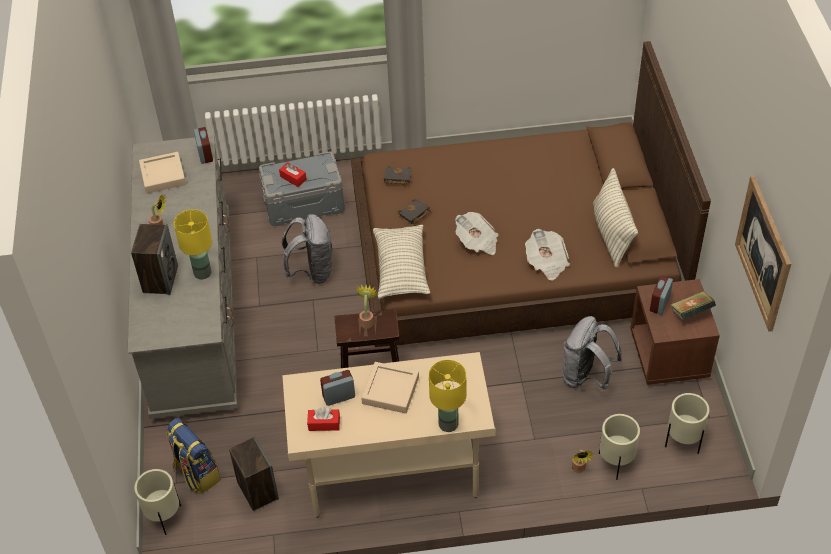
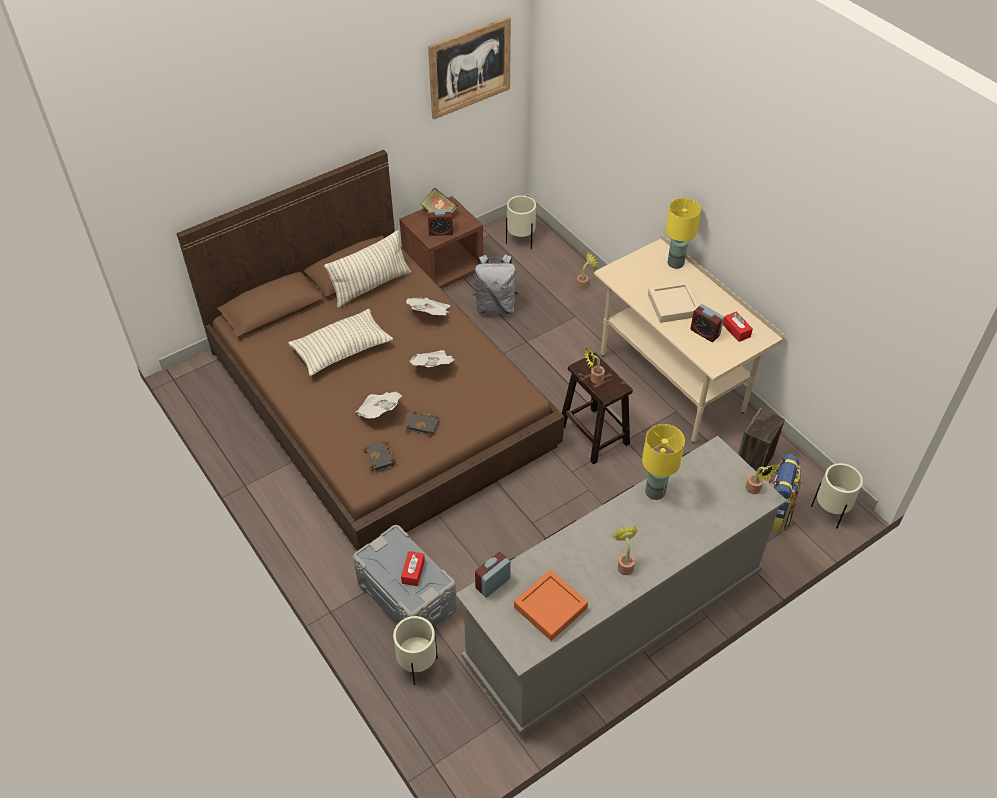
camera: 120 degrees left, 0 degrees up
speaker [131,224,178,295] -> none
beige tray [139,152,186,193] -> orange tray [514,570,588,641]
grey backpack [282,214,333,284] -> none
pillow [373,225,430,299] -> pillow moved to [288,309,393,376]
beige planter [599,414,640,480] -> beige planter moved to [393,616,438,685]
none -> newspaper [355,392,402,419]
none -> potted plant [745,464,780,494]

